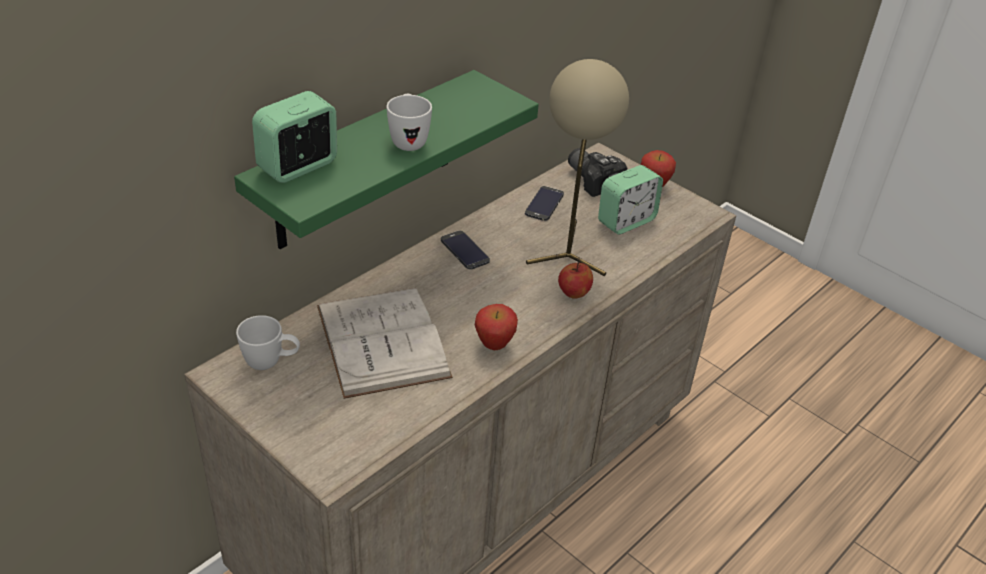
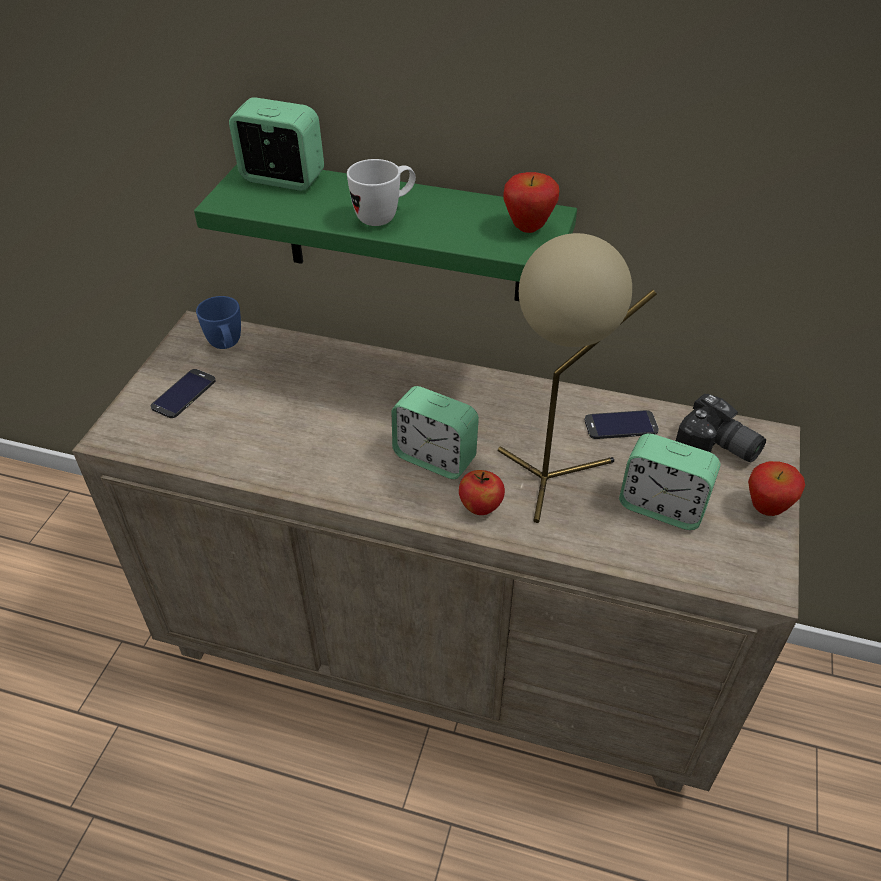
camera: 65 degrees right, 5 degrees up
white mug [236,315,300,370] -> blue mug [196,296,241,349]
white book [317,288,453,399] -> none
phone [441,231,490,270] -> phone moved to [151,369,216,418]
apple [475,304,518,350] -> apple moved to [503,172,559,233]
camera [568,148,627,197] -> camera turned 105 degrees clockwise [676,394,766,462]
none -> alarm clock [392,386,479,479]

